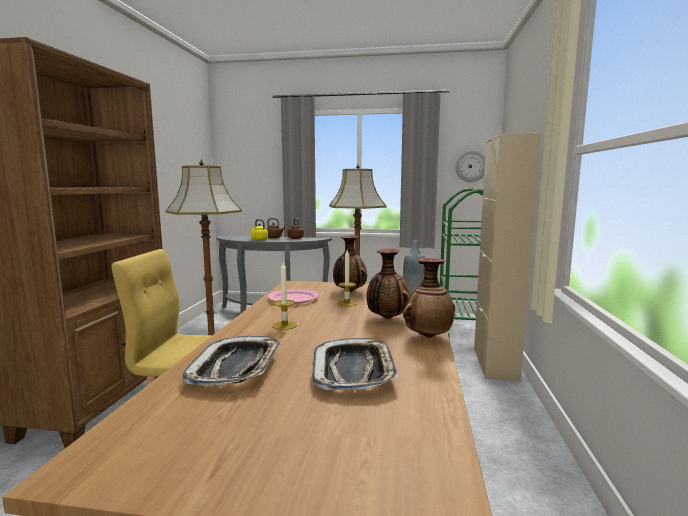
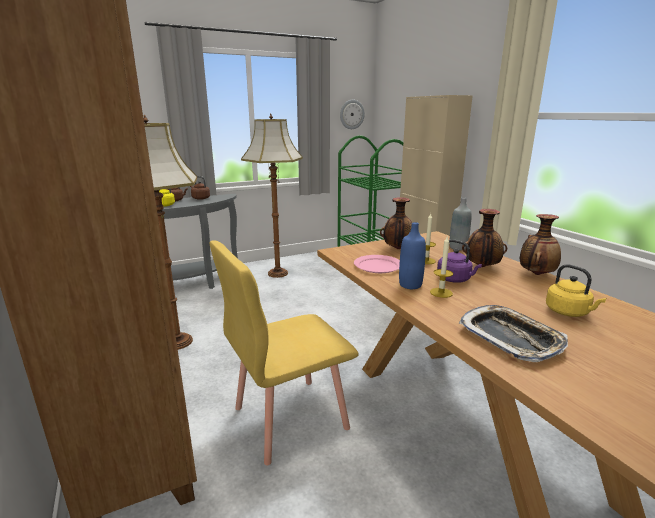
camera: 35 degrees left, 10 degrees up
tray [312,338,399,390] -> yellow kettle [546,264,606,317]
none -> blue bottle [399,222,426,289]
none -> purple kettle [437,239,482,283]

